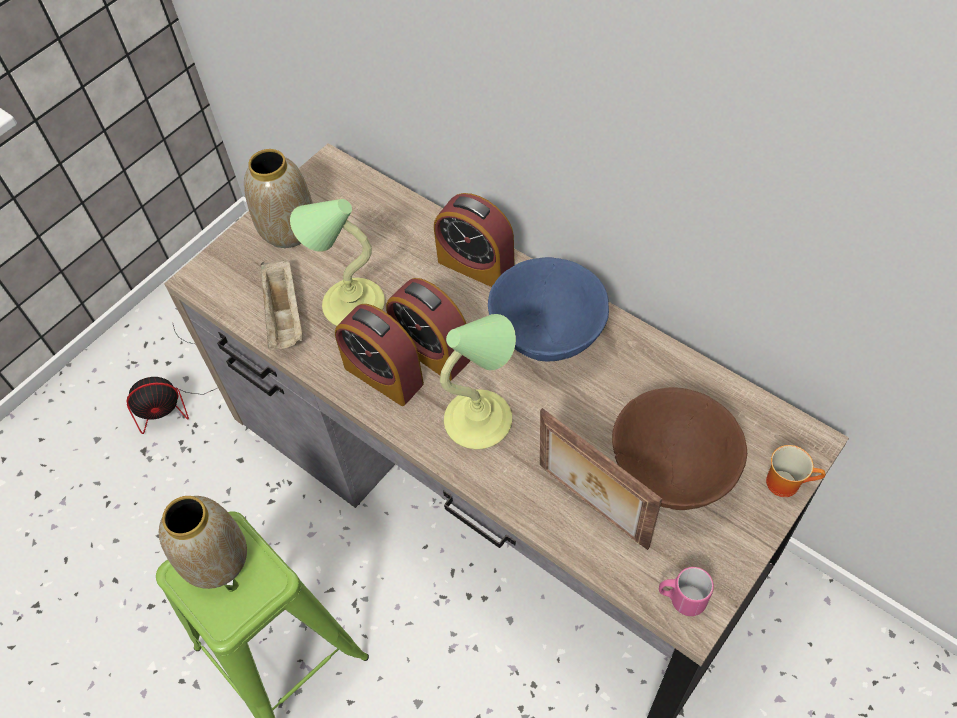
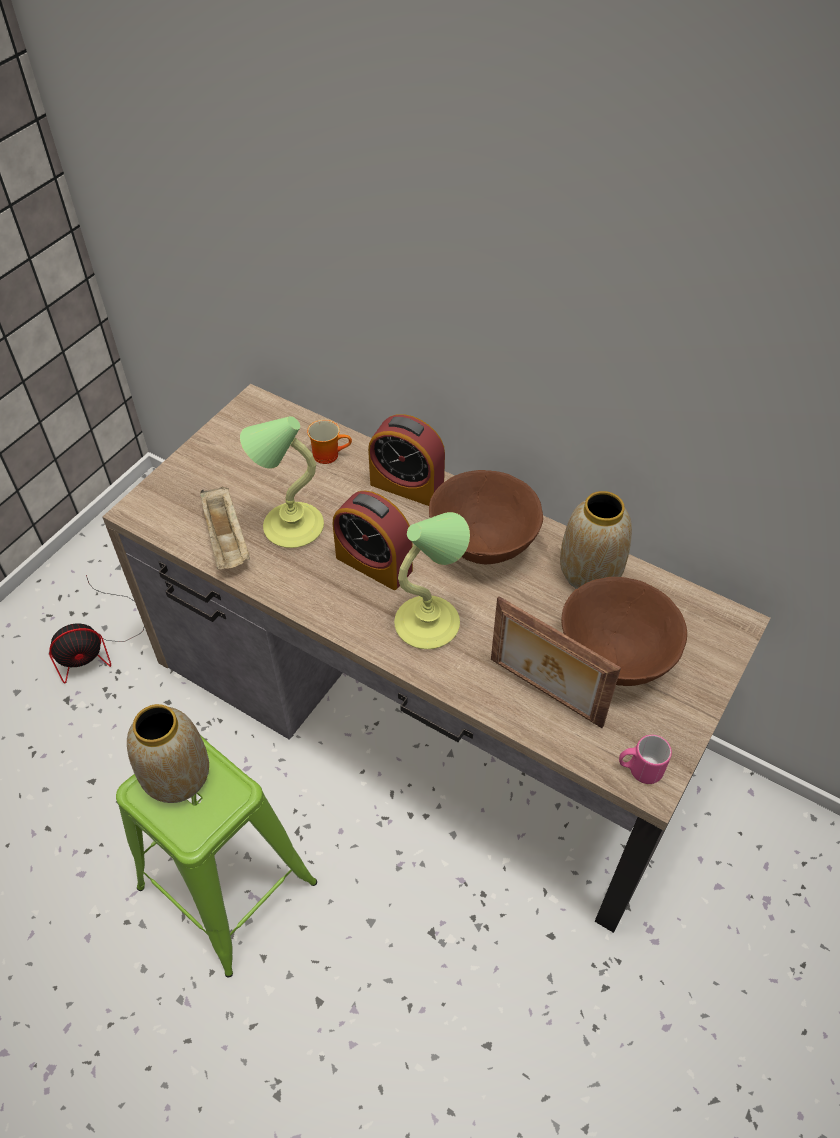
camera: 10 degrees left, 5 degrees down
vase [244,149,313,248] -> vase moved to [560,491,632,589]
alarm clock [335,304,424,406] -> none
blue bowl [488,257,609,362] -> brown bowl [429,470,543,564]
mug [766,445,826,497] -> mug moved to [307,420,352,464]

